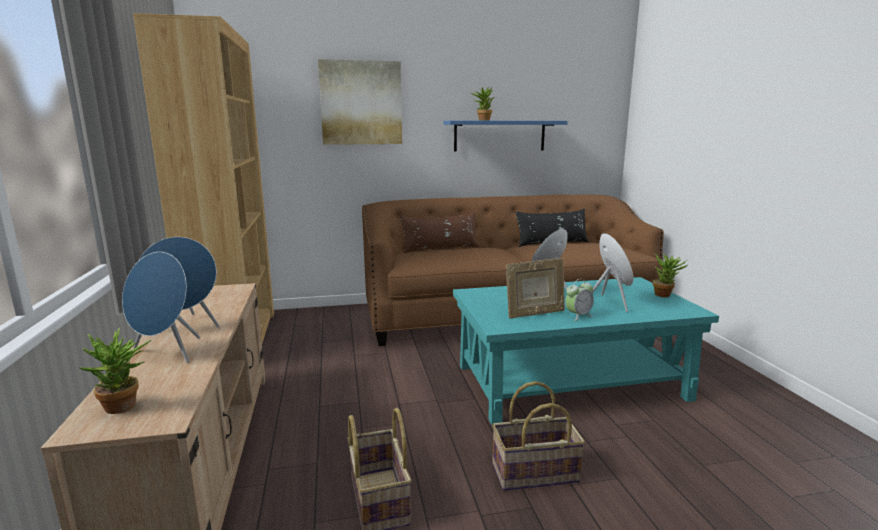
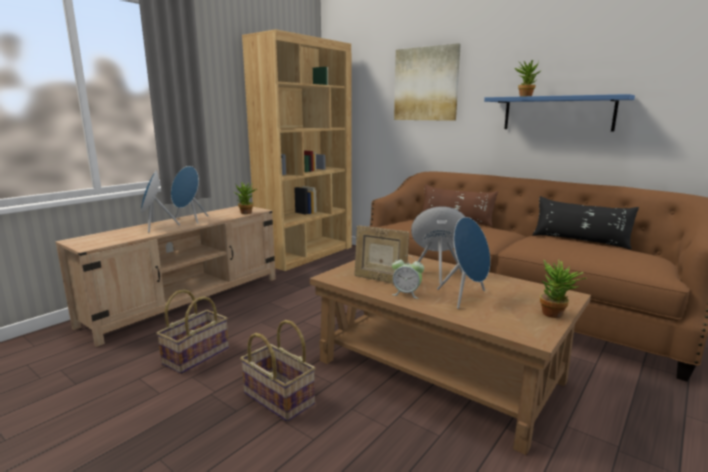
camera: 50 degrees right, 0 degrees up
potted plant [79,328,151,414] -> potted plant moved to [234,182,257,214]
turquoise coffee table [453,277,719,425] -> brown coffee table [310,254,591,455]

